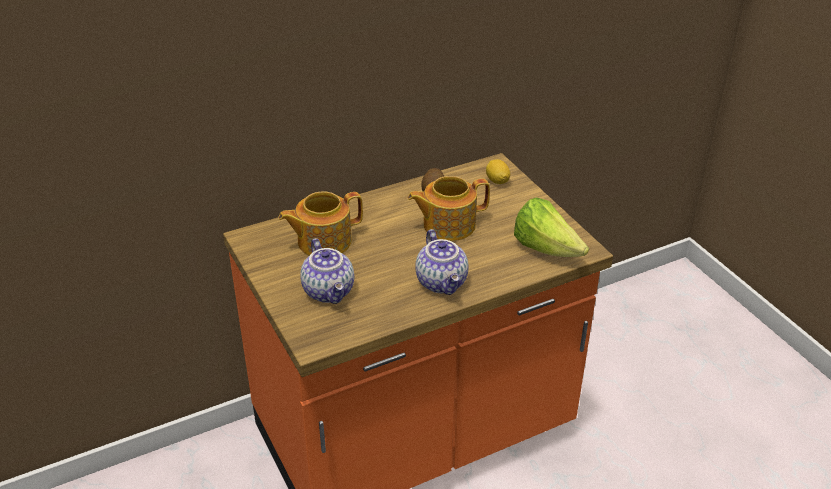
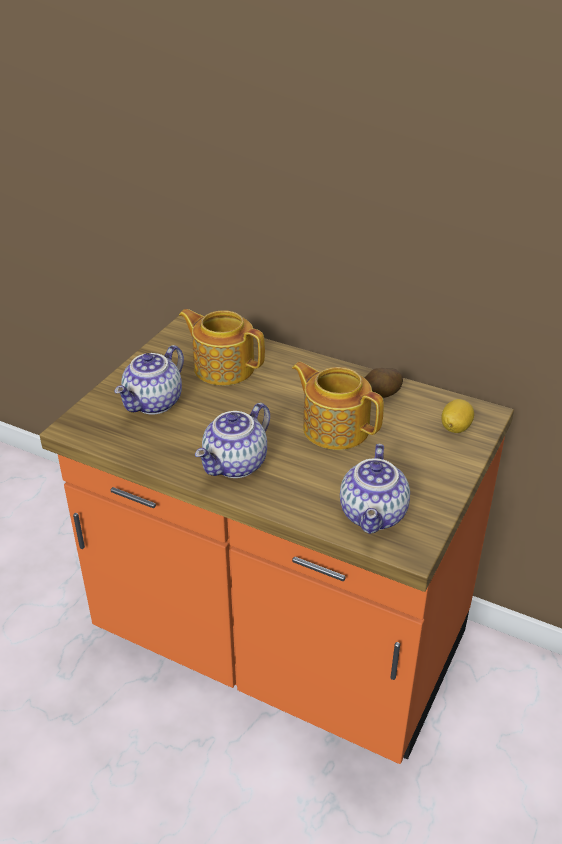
camera: 55 degrees right, 0 degrees up
lettuce [514,198,589,257] -> teapot [340,444,410,534]

